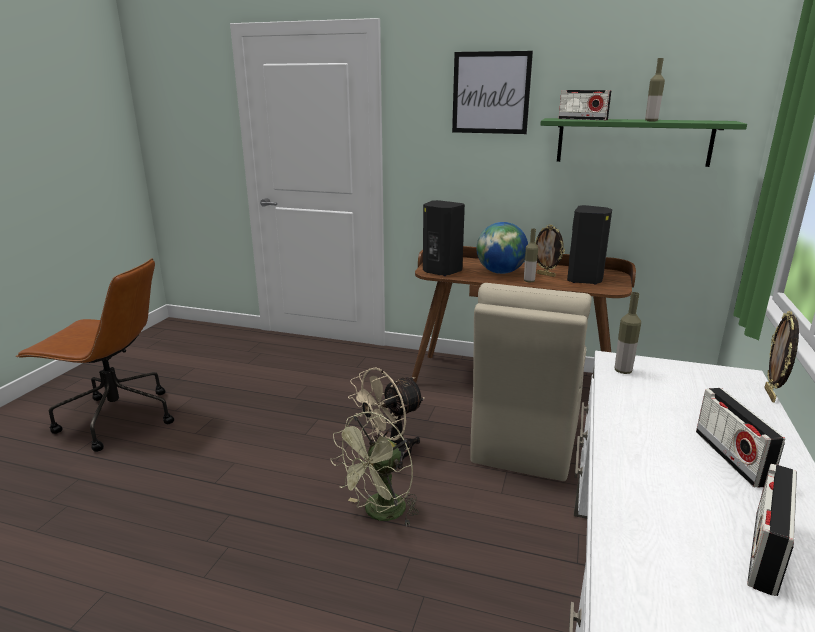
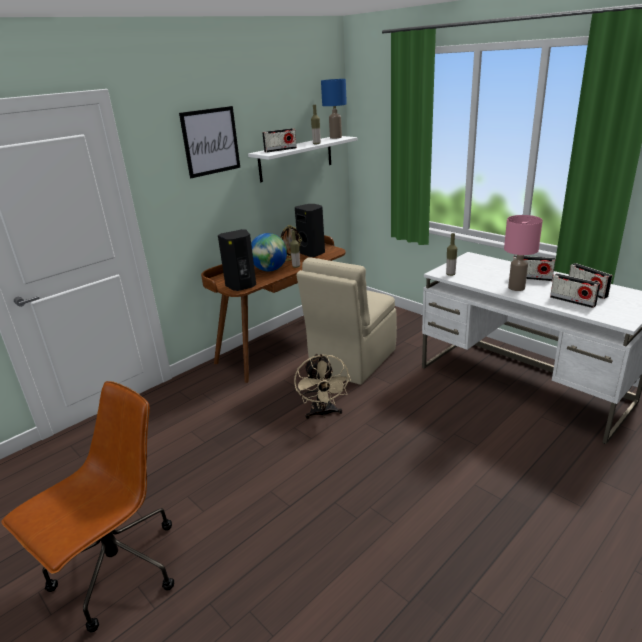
camera: 60 degrees left, 5 degrees up
green fan [330,412,419,527] -> none
beige chair [470,283,592,481] -> beige chair turned 75 degrees clockwise [297,258,397,385]
green shelf [540,118,747,167] -> white shelf [248,136,357,182]
picture frame [764,311,799,403] -> none
none -> blue table lamp [321,79,347,139]
none -> pink table lamp [504,215,543,291]
none -> radio [550,273,601,308]

